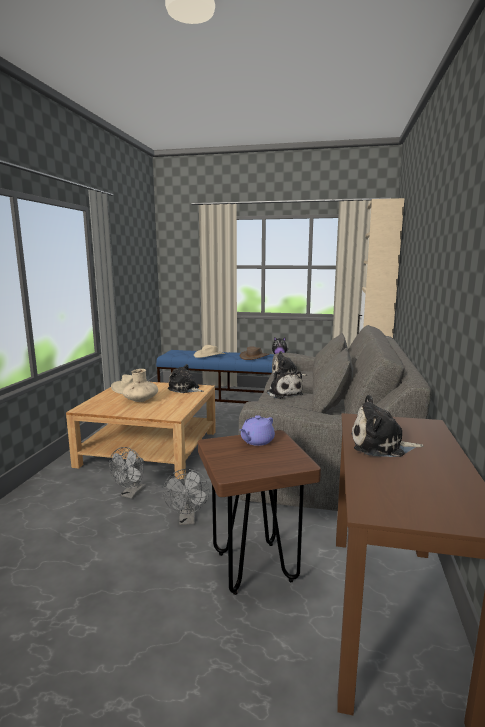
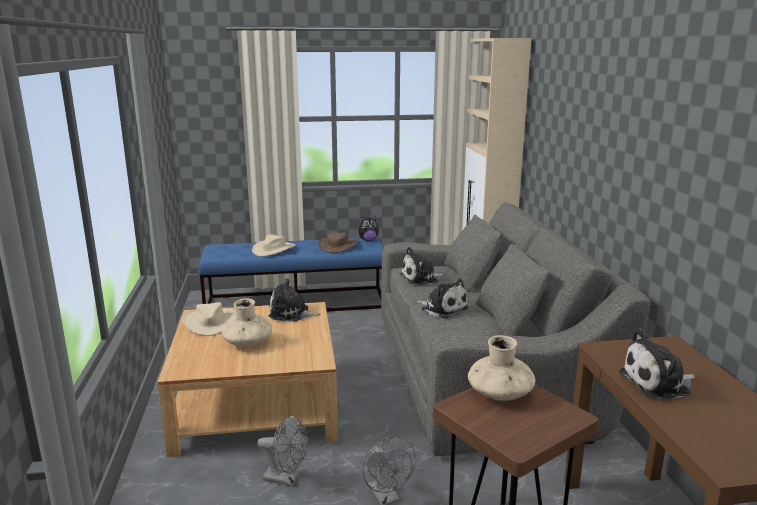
camera: 20 degrees left, 5 degrees up
grey fan [109,447,146,499] -> grey fan turned 75 degrees counterclockwise [257,415,308,486]
purple teapot [240,415,275,446] -> beige vase [468,335,535,401]

